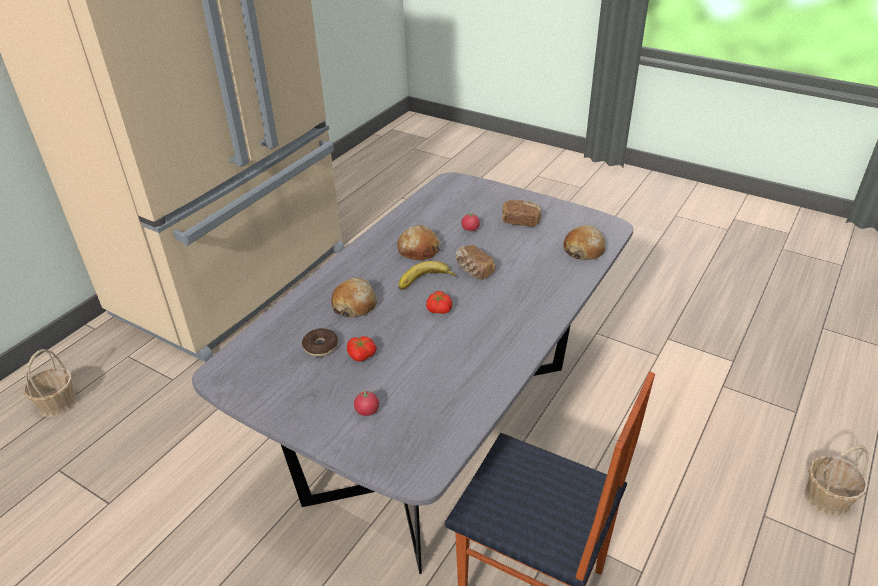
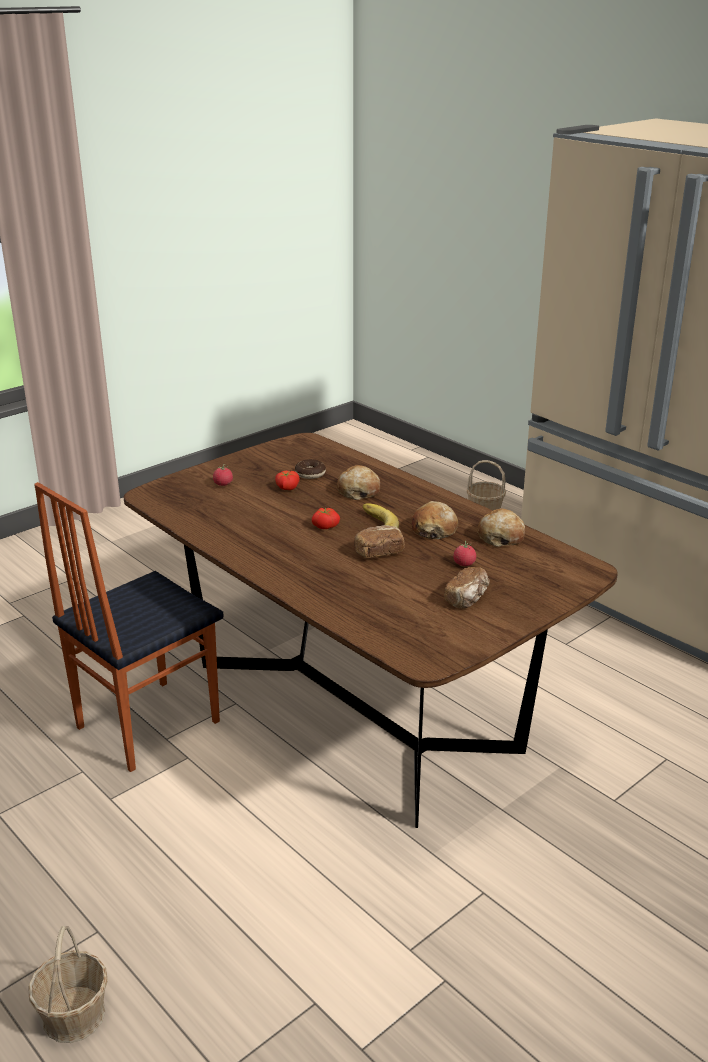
camera: 105 degrees right, 10 degrees down
grey dining table [192,172,633,574] -> brown dining table [124,433,618,828]
bread [563,225,605,260] -> bread moved to [477,508,525,547]

